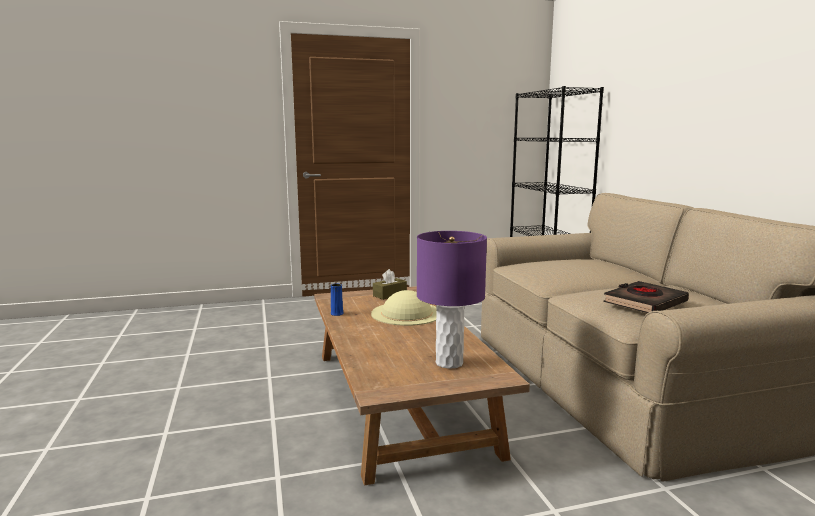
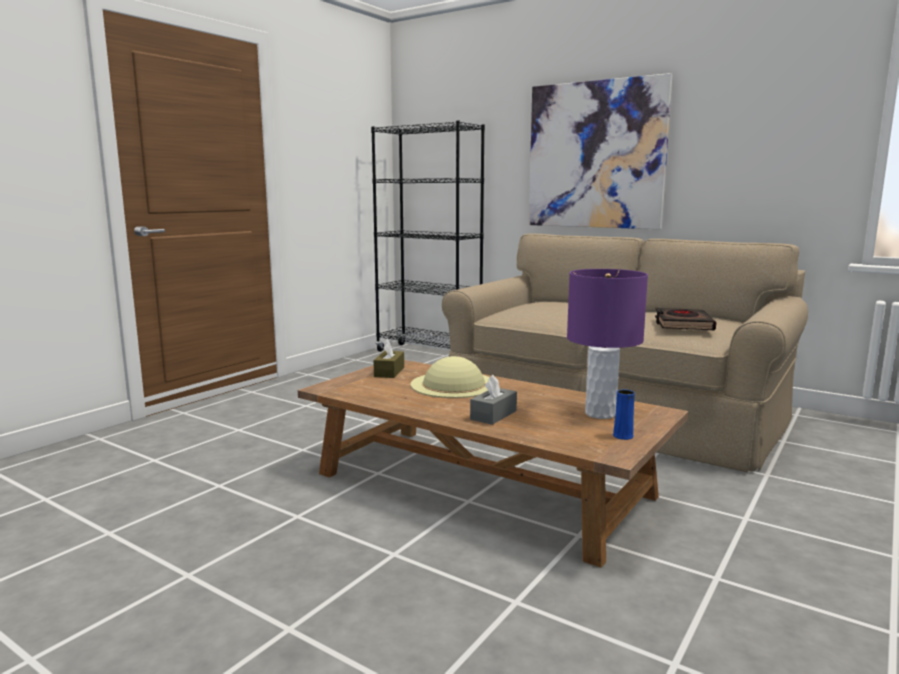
camera: 40 degrees left, 0 degrees up
blue vase [331,284,344,316] -> blue vase moved to [613,389,635,440]
none -> grey tissue box [470,375,517,425]
none -> picture [529,73,672,229]

